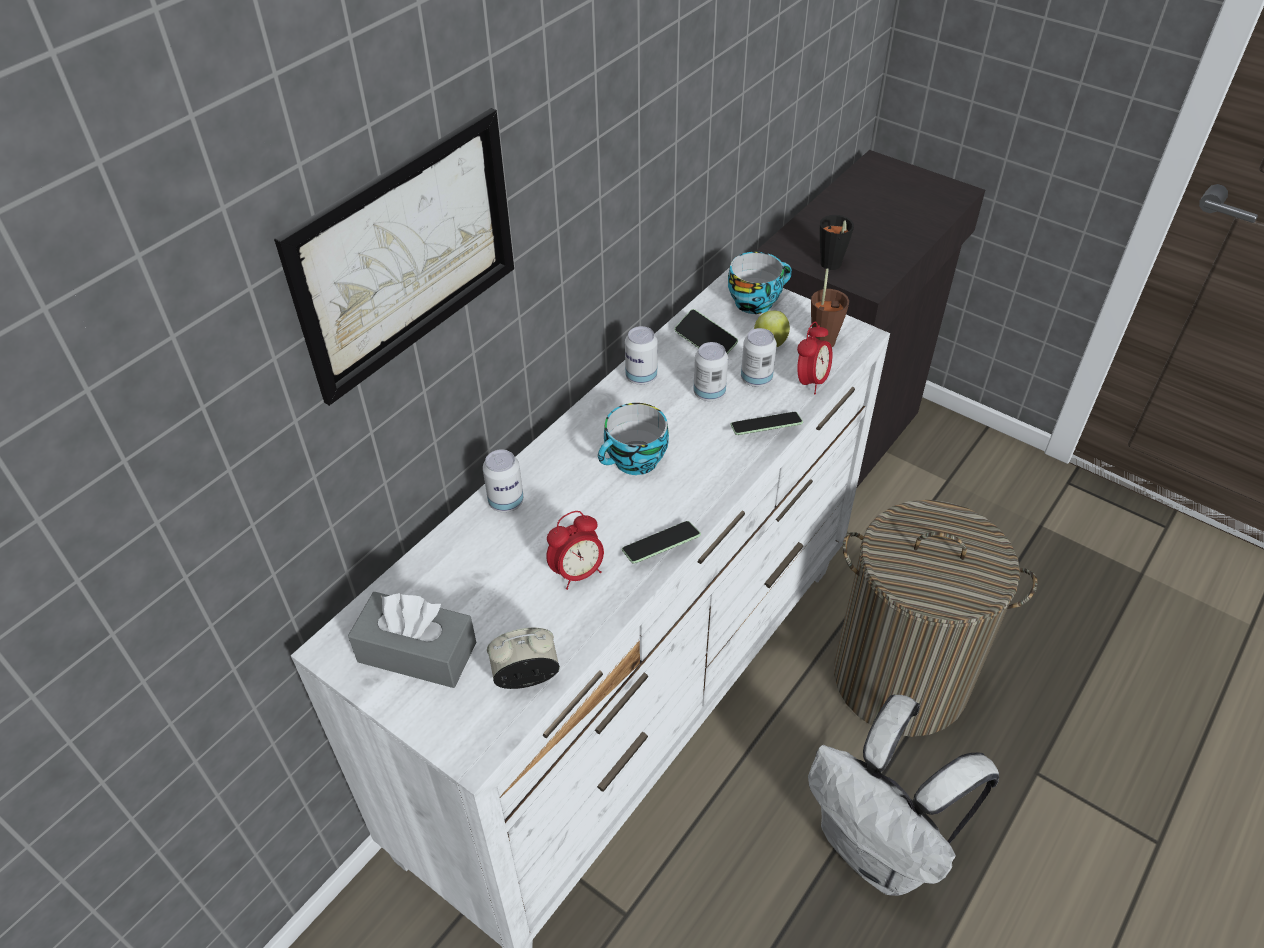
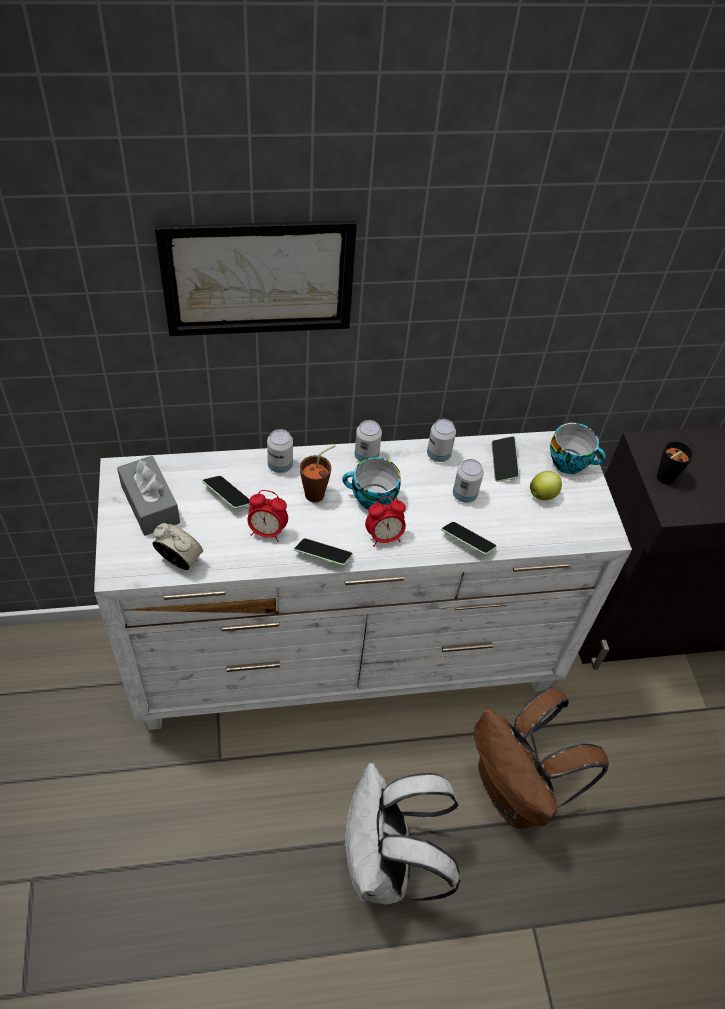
camera: 40 degrees right, 5 degrees up
can [741,328,777,387] -> can moved to [355,420,382,462]
alarm clock [797,322,833,395] -> alarm clock moved to [365,496,406,547]
brown cup [811,268,849,347] -> brown cup moved to [300,445,335,502]
laundry basket [834,500,1038,737] -> brown backpack [474,688,609,829]
none -> phone [202,476,250,509]

